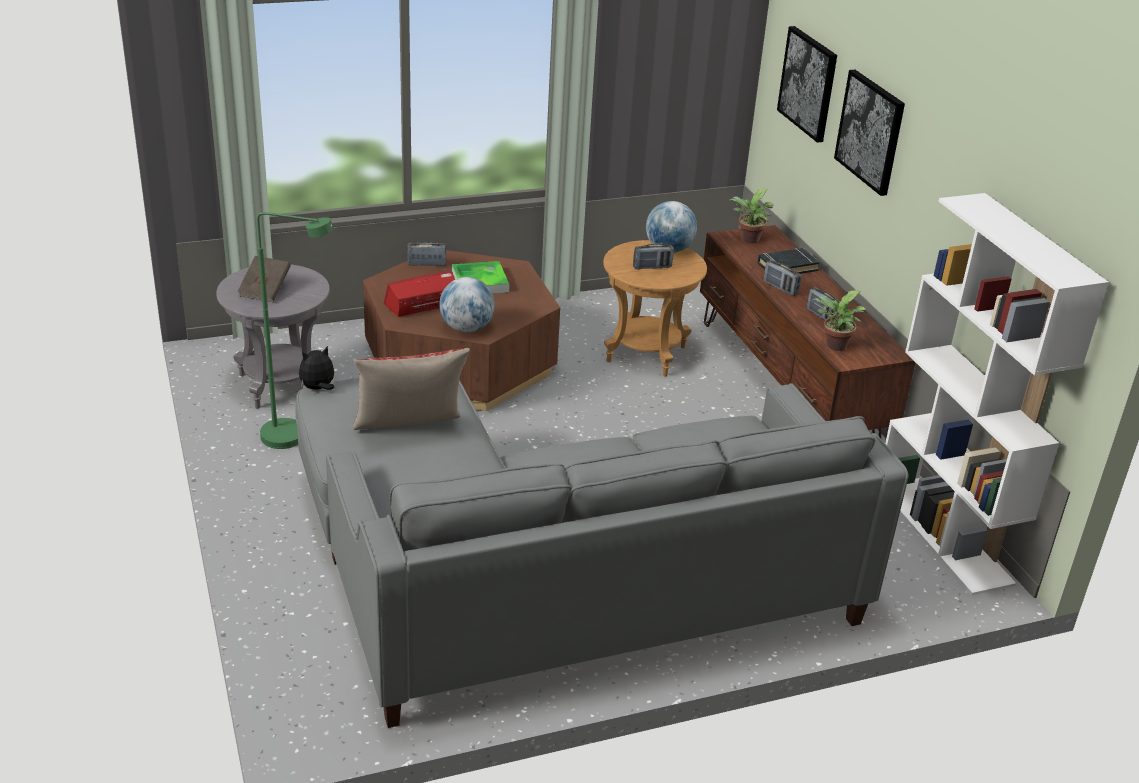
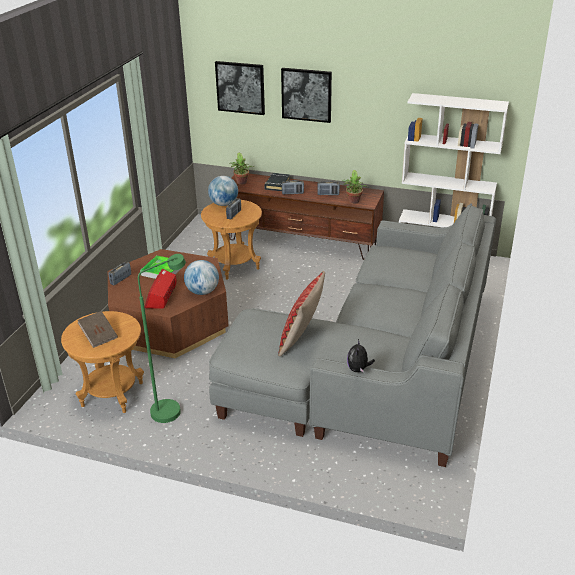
camera: 50 degrees left, 0 degrees up
grey side table [216,264,330,408] -> brown side table [61,311,144,413]
plush toy [299,346,334,390] -> plush toy moved to [347,339,375,373]

